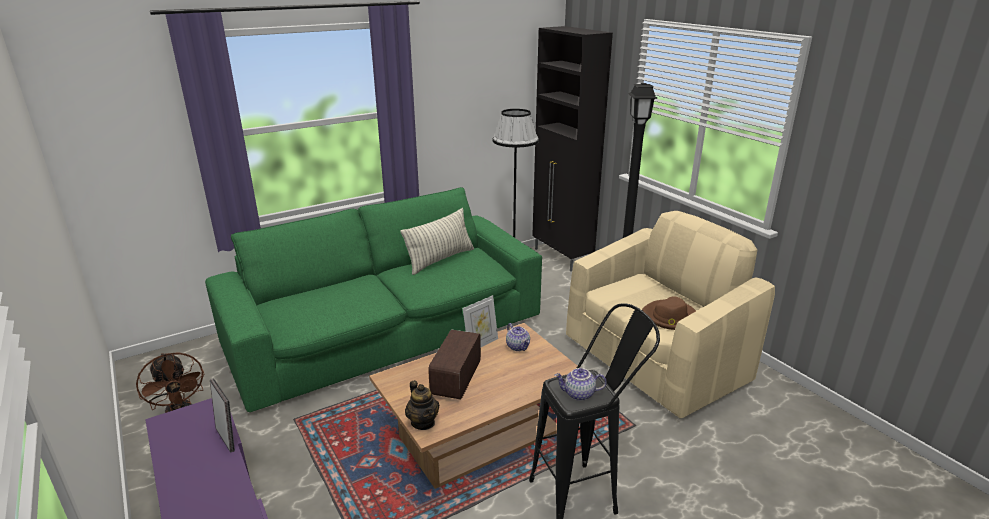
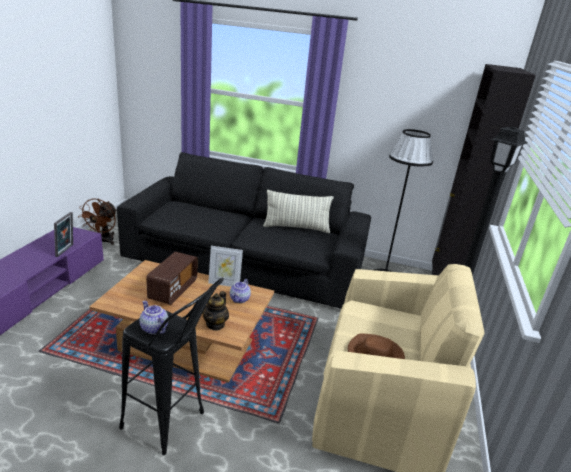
camera: 45 degrees right, 0 degrees up
green sofa [205,187,542,412] -> black sofa [117,152,371,309]
teapot [405,380,439,430] -> teapot moved to [202,291,229,330]
radio [428,329,481,400] -> radio turned 135 degrees clockwise [146,252,197,305]

